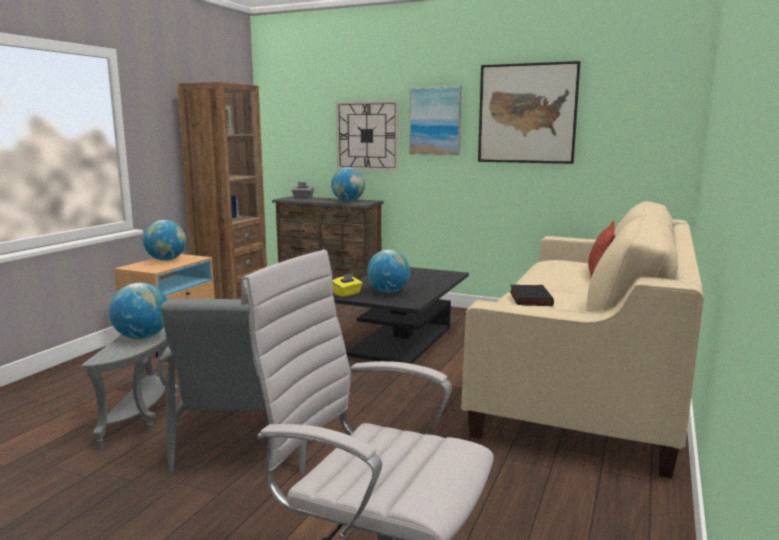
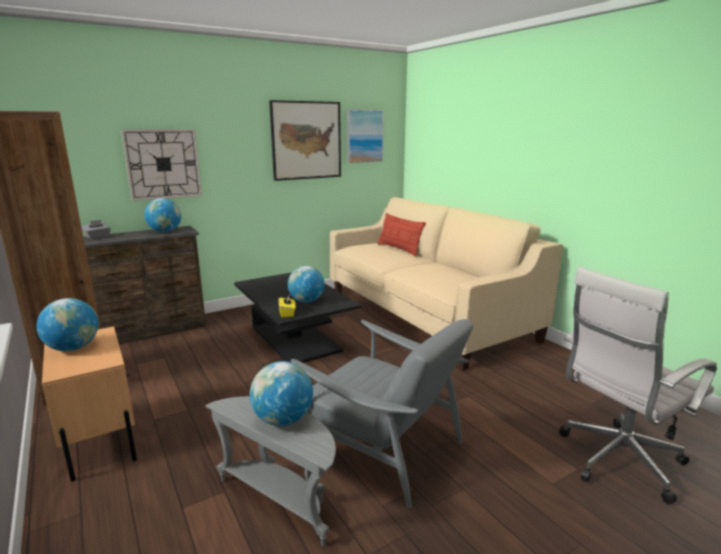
camera: 55 degrees left, 5 degrees up
picture [409,86,462,155] -> picture moved to [347,109,384,163]
black book [510,285,554,306] -> none

